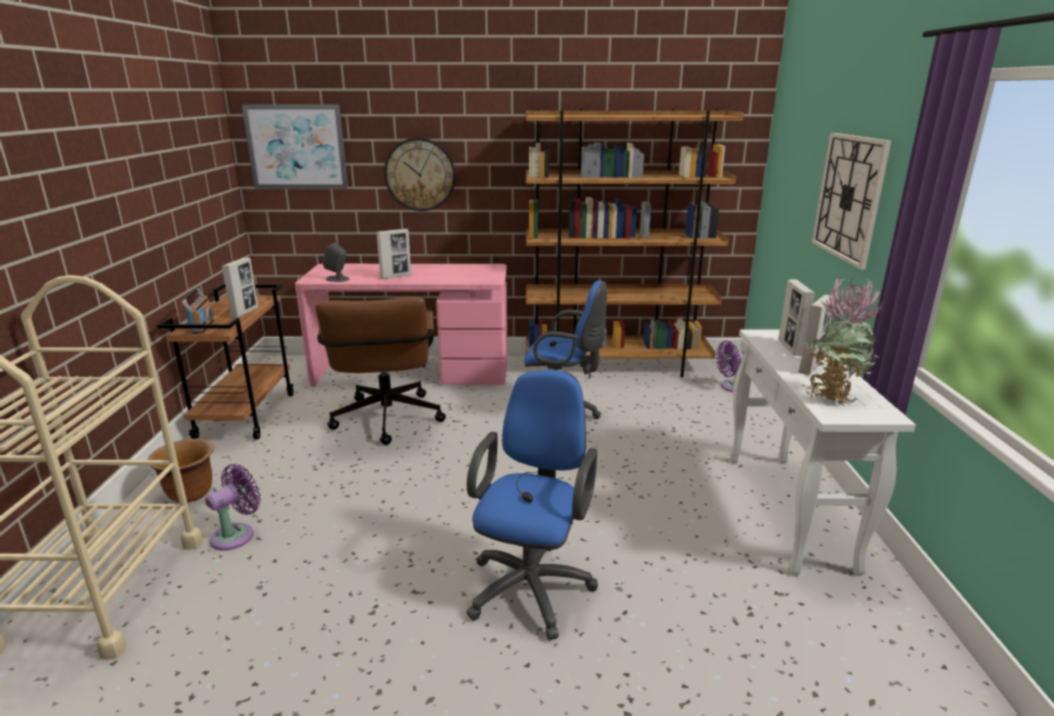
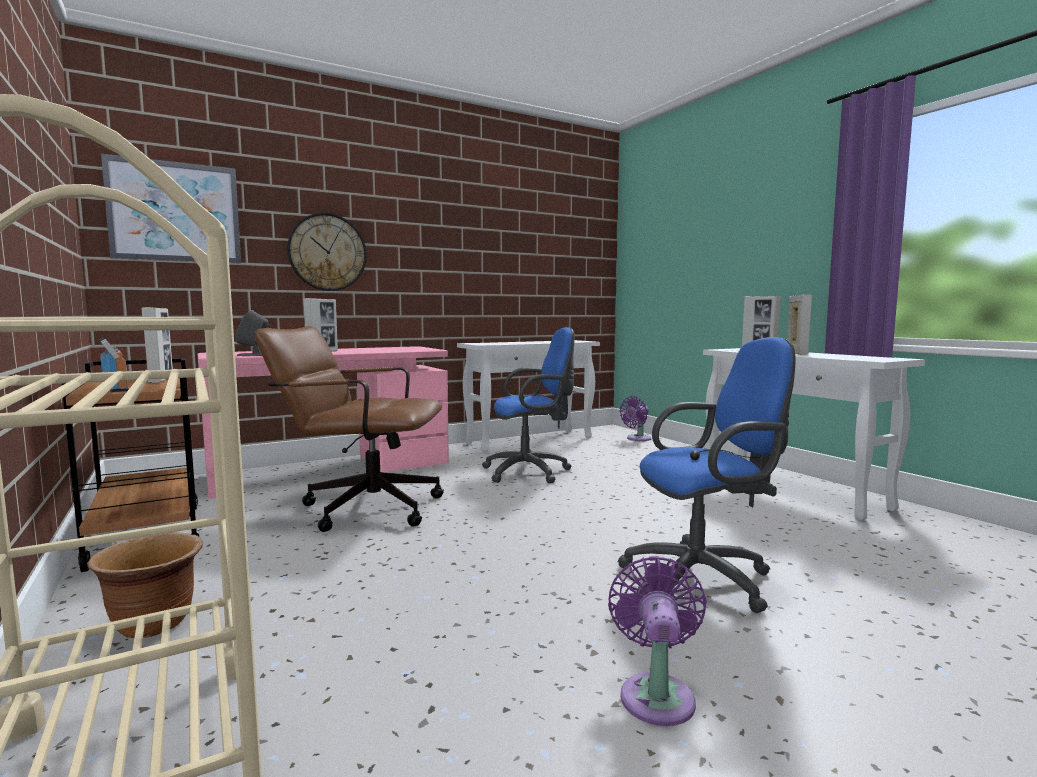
camera: 30 degrees left, 15 degrees down
purple fan [205,464,261,551] -> purple fan moved to [608,556,707,726]
brown office chair [315,297,446,445] -> brown office chair turned 135 degrees clockwise [254,326,444,532]
blue office chair [466,370,598,640] -> blue office chair turned 90 degrees clockwise [618,337,795,613]
brown bookcase [526,109,744,377] -> white console table [457,340,600,452]
potted plant [802,278,882,405] -> none
wall clock [811,133,891,270] -> none

